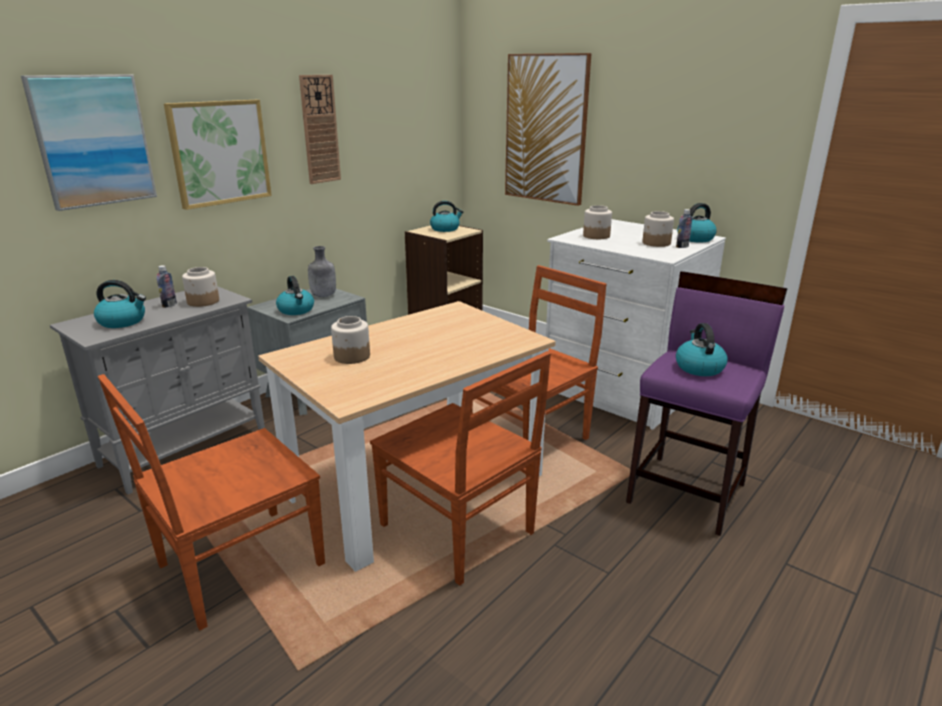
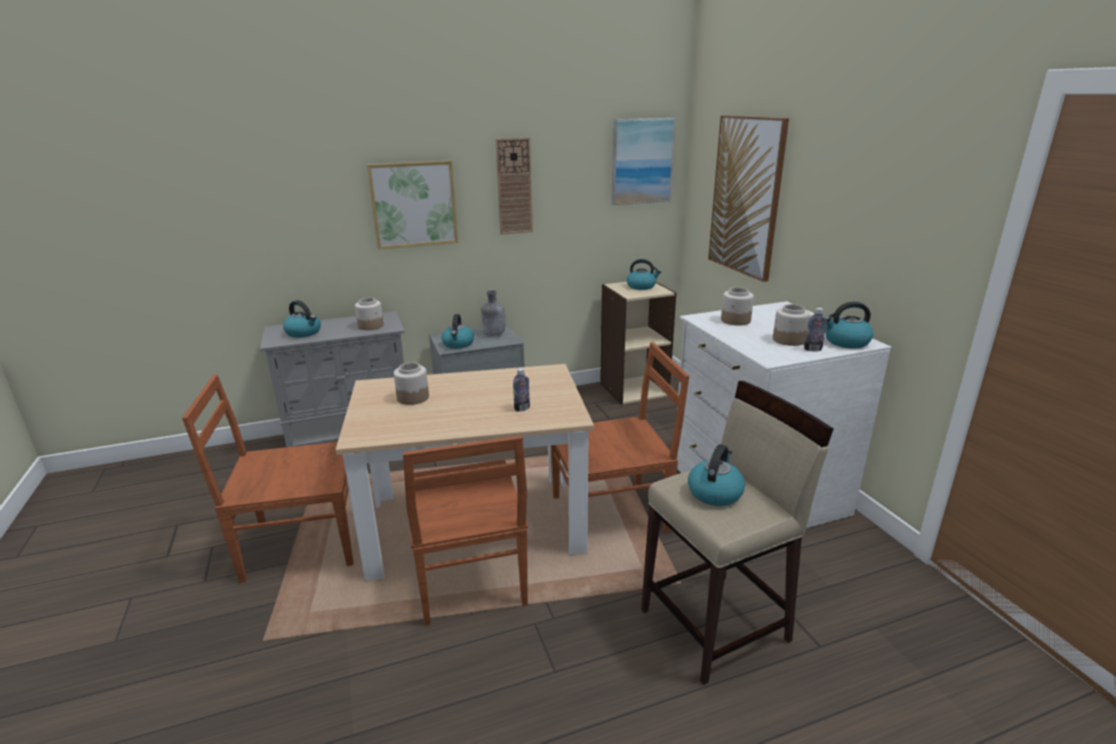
camera: 30 degrees right, 0 degrees up
picture [21,74,157,211] -> picture moved to [612,118,675,205]
bottle [157,265,177,308] -> bottle moved to [513,368,530,412]
purple stool [626,271,788,536] -> beige stool [641,381,834,685]

